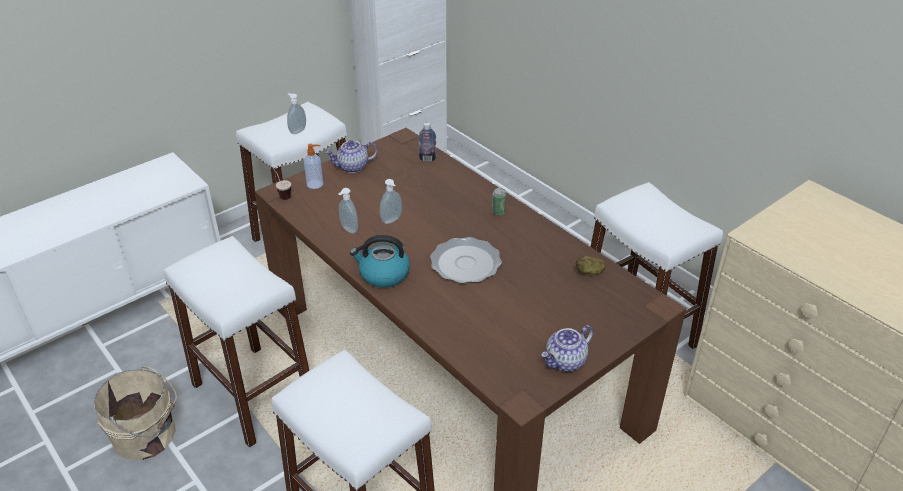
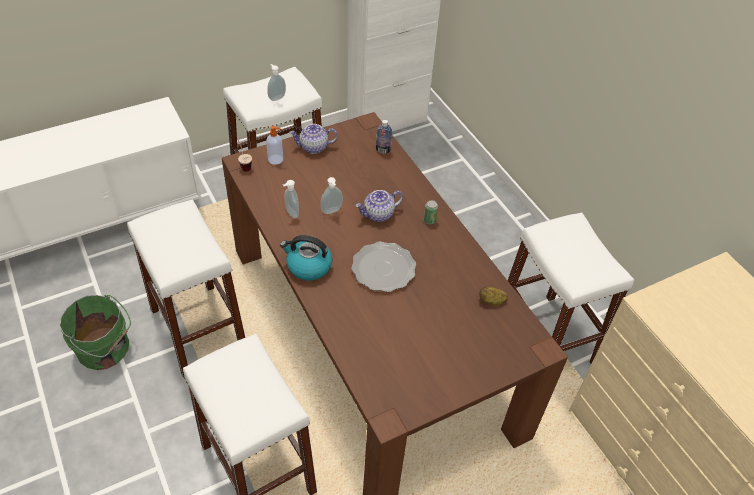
camera: 10 degrees right, 10 degrees up
beige bucket [94,366,177,460] -> green bucket [60,295,131,370]
teapot [541,325,593,372] -> teapot moved to [355,190,403,222]

